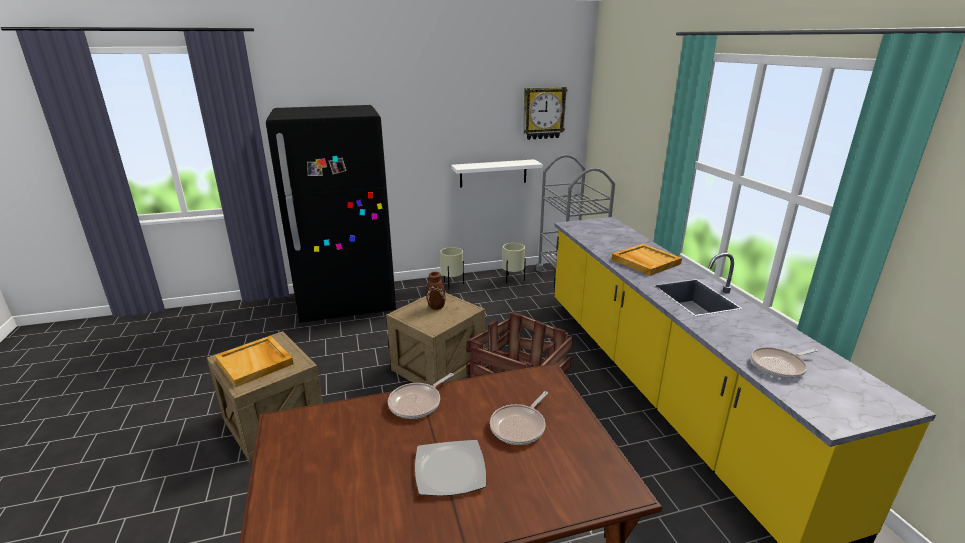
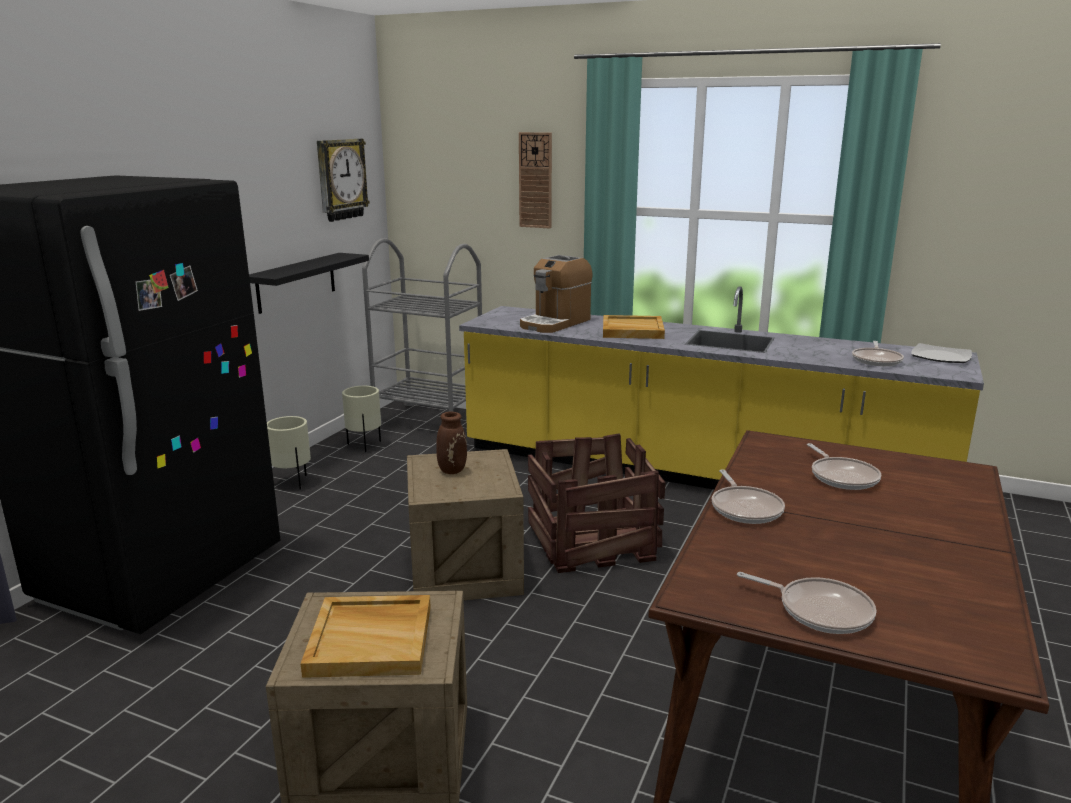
camera: 50 degrees left, 5 degrees down
plate [415,440,486,496] -> plate moved to [911,343,972,363]
white shelf [451,159,543,187] -> black shelf [249,253,369,314]
none -> wall clock [519,132,552,228]
none -> coffee machine [520,255,592,333]
none -> frying pan [737,572,876,634]

